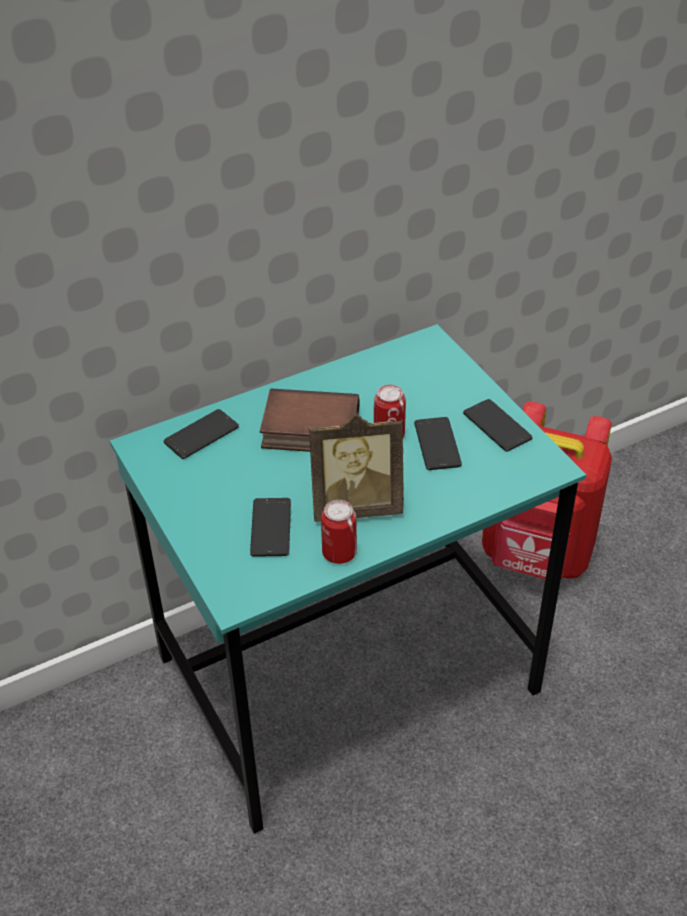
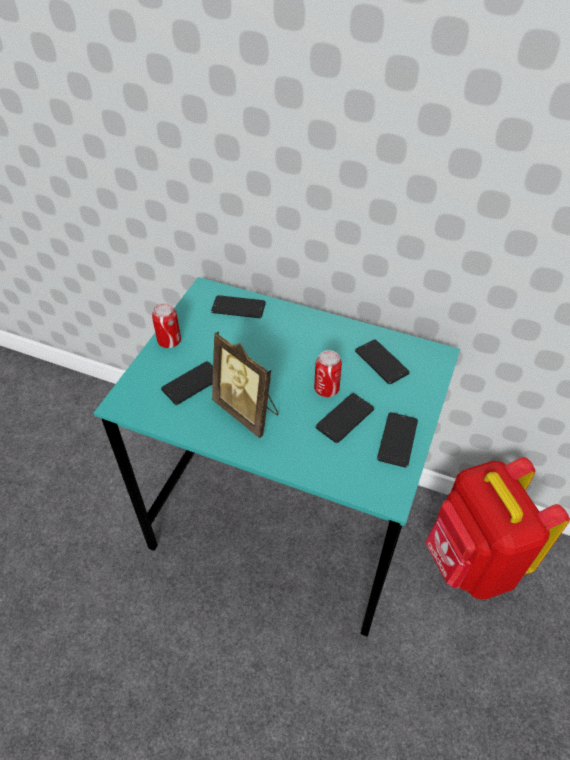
camera: 50 degrees right, 5 degrees up
book [260,388,360,452] -> none
can [321,500,357,564] -> can moved to [152,303,181,348]
none -> phone [355,340,410,384]

